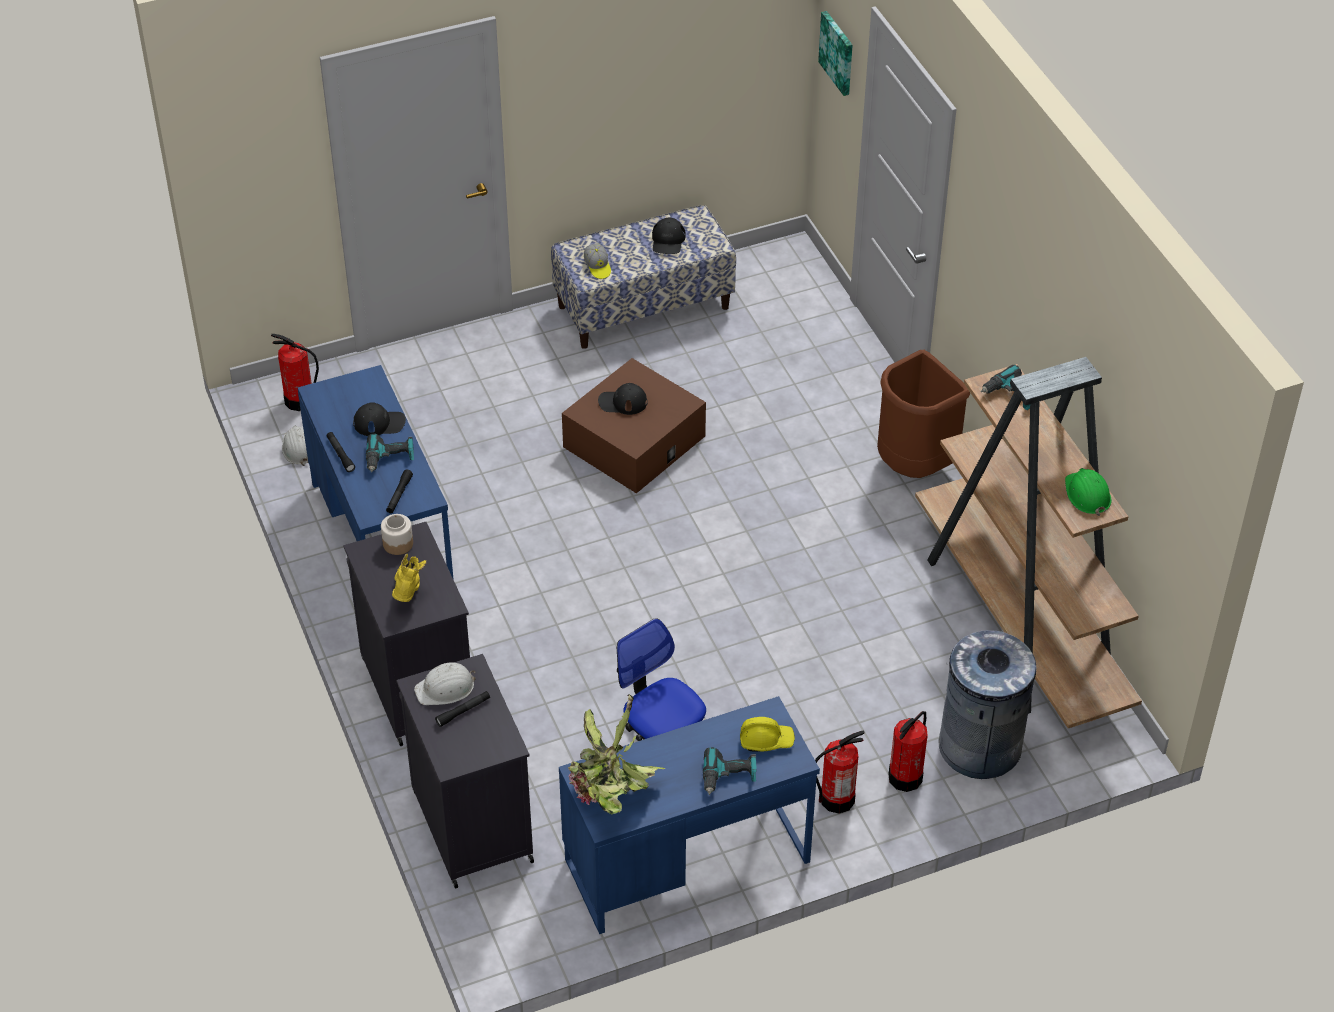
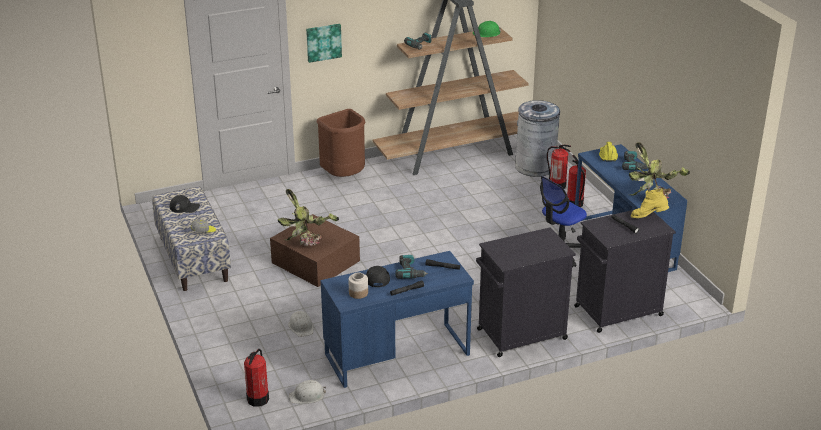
camera: 90 degrees left, 15 degrees down
jar [381,514,413,555] -> jar moved to [348,272,368,299]
yellow boot [392,554,427,602] -> yellow boot moved to [631,189,669,218]
white hard hat [414,663,476,705] -> white hard hat moved to [288,311,313,337]
black cap [598,383,648,415] -> potted plant [278,189,339,246]
picture [818,11,853,96] -> picture moved to [306,24,342,63]

